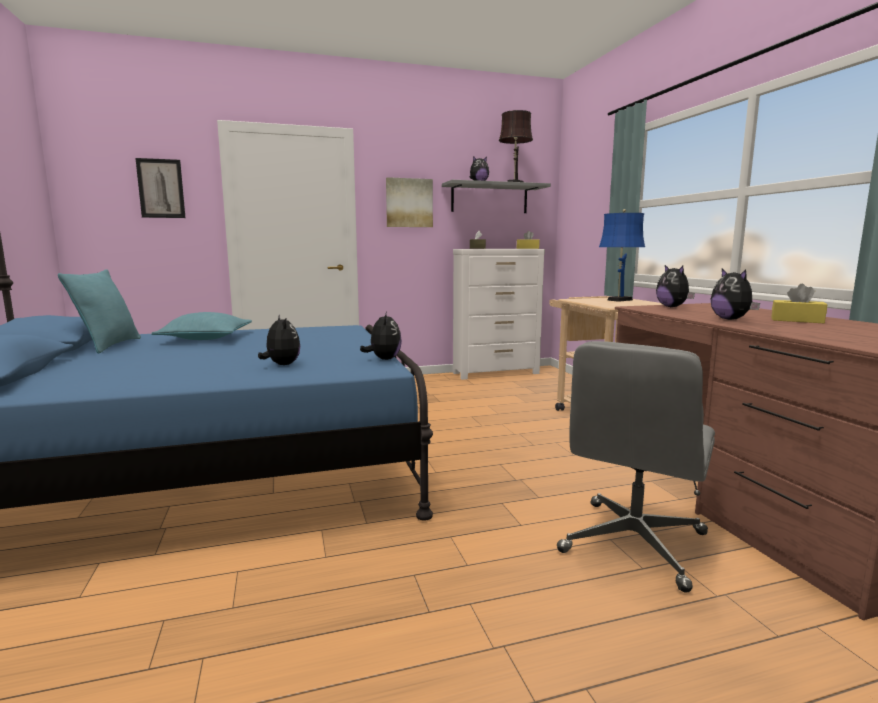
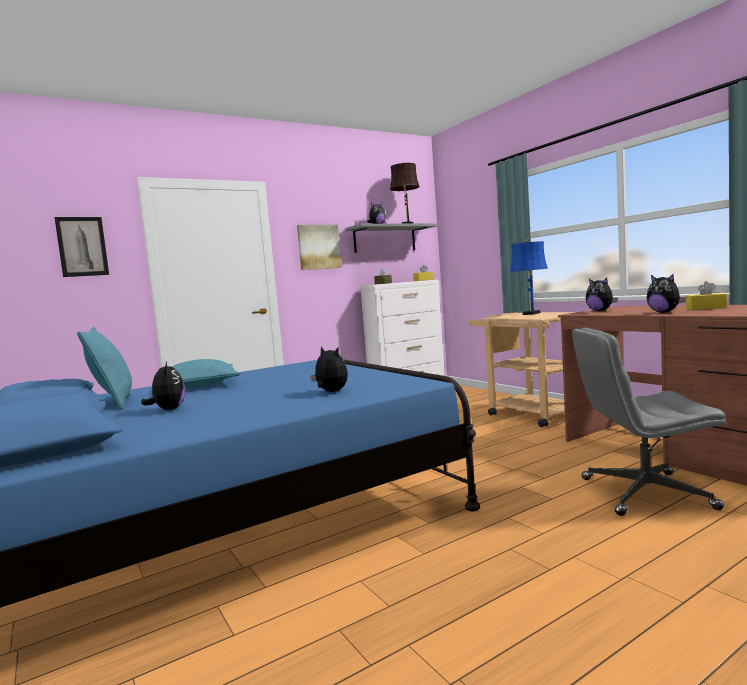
camera: 15 degrees left, 5 degrees down
plush toy [360,312,402,360] -> plush toy moved to [141,362,185,410]
grey office chair [557,341,715,593] -> grey office chair turned 75 degrees clockwise [572,328,726,516]

